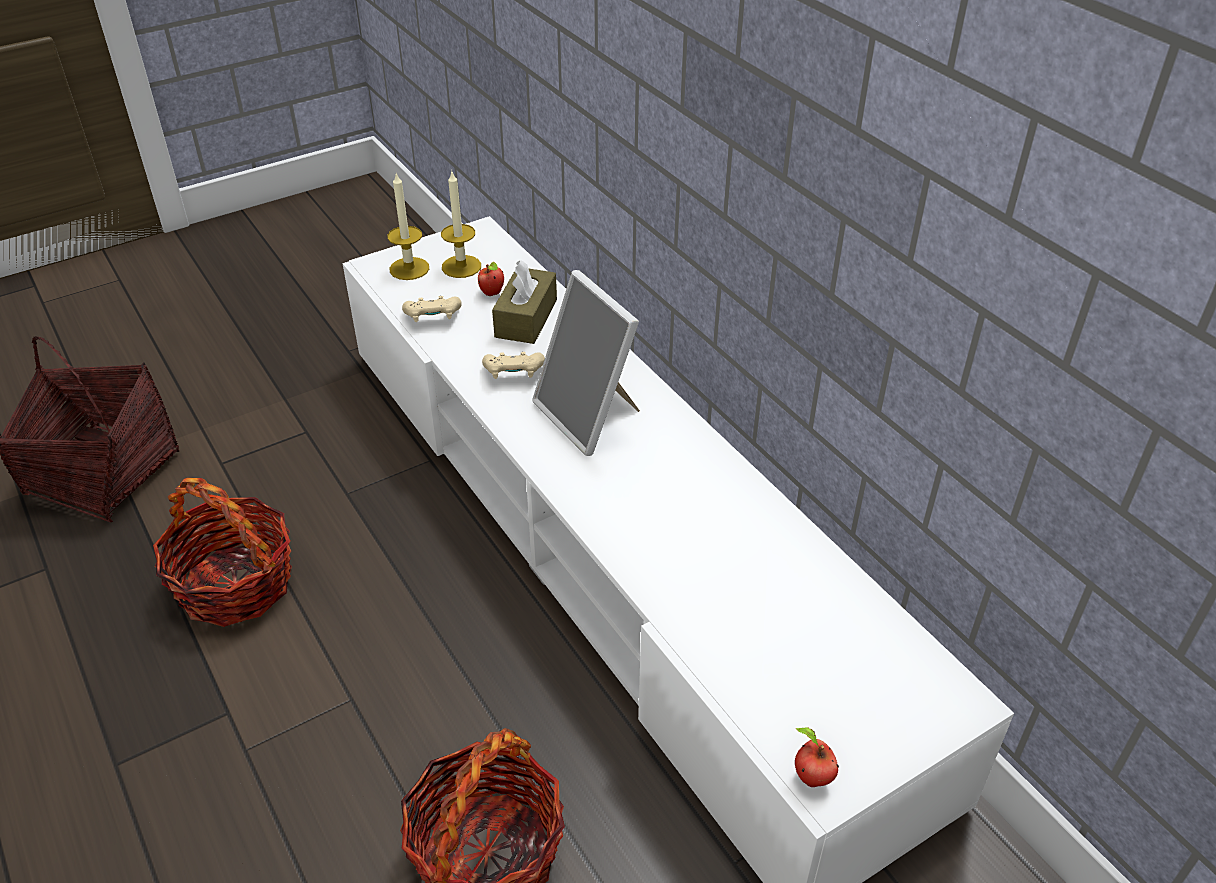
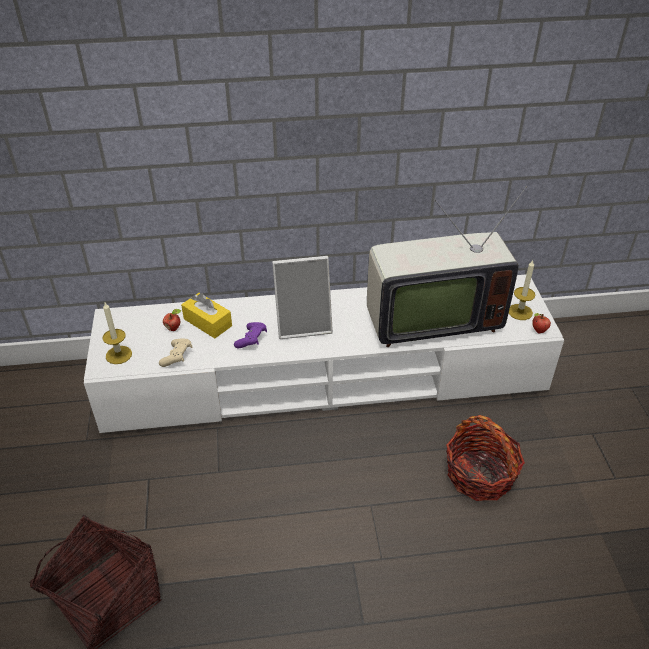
camera: 65 degrees left, 0 degrees up
basket [153,478,292,627] -> none
candle [441,170,481,278] -> candle moved to [509,260,535,320]
beige game controller [482,352,545,379] -> purple game controller [234,322,267,349]
brown tissue box [492,260,557,344] -> yellow tissue box [181,293,232,338]
none -> television [367,186,527,347]

